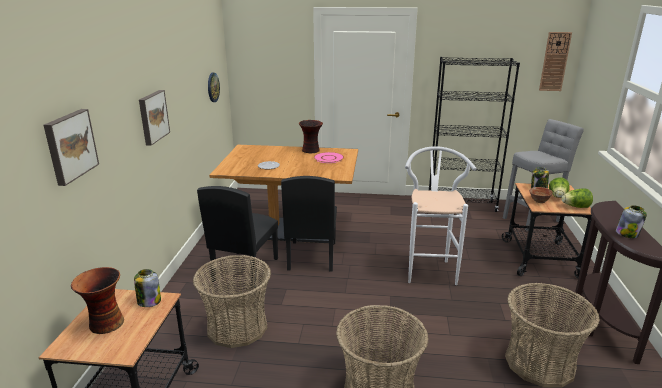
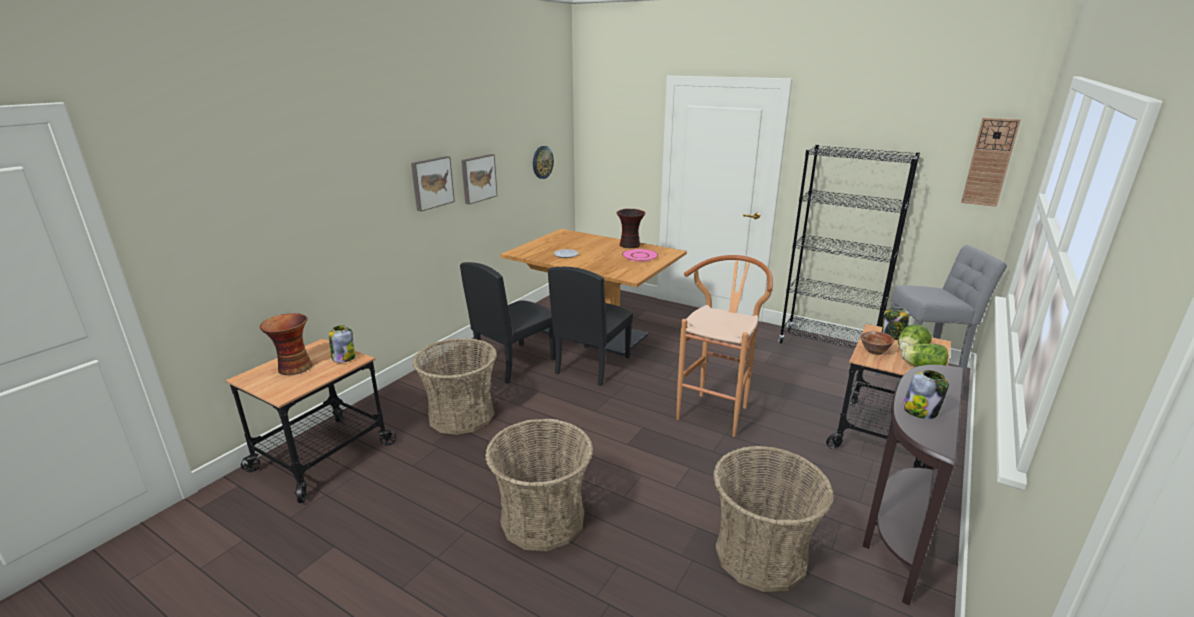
camera: 25 degrees right, 0 degrees up
picture [44,109,99,186] -> picture moved to [461,154,497,204]
white stool [405,146,477,285] -> brown stool [676,255,773,437]

